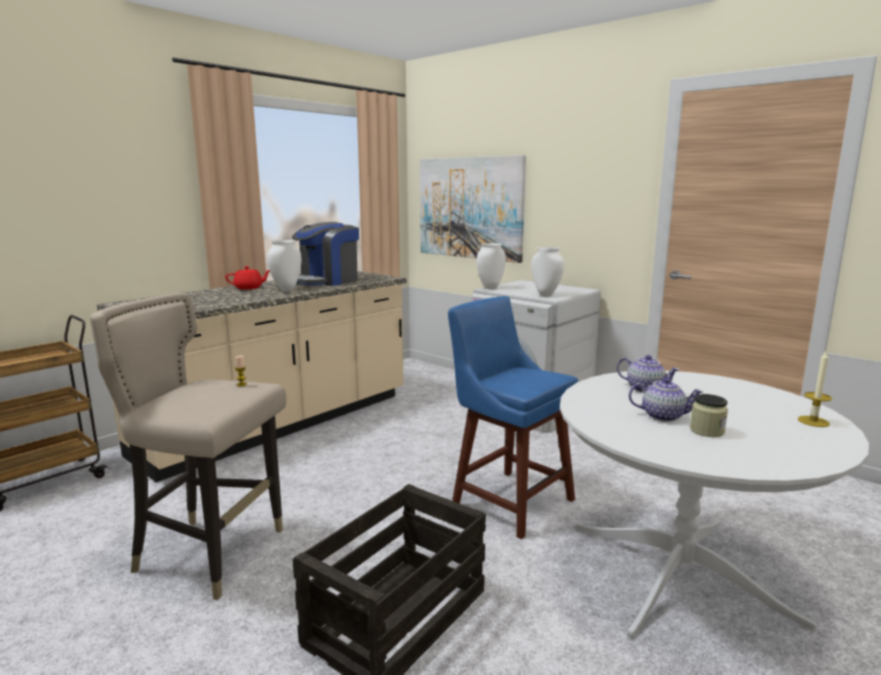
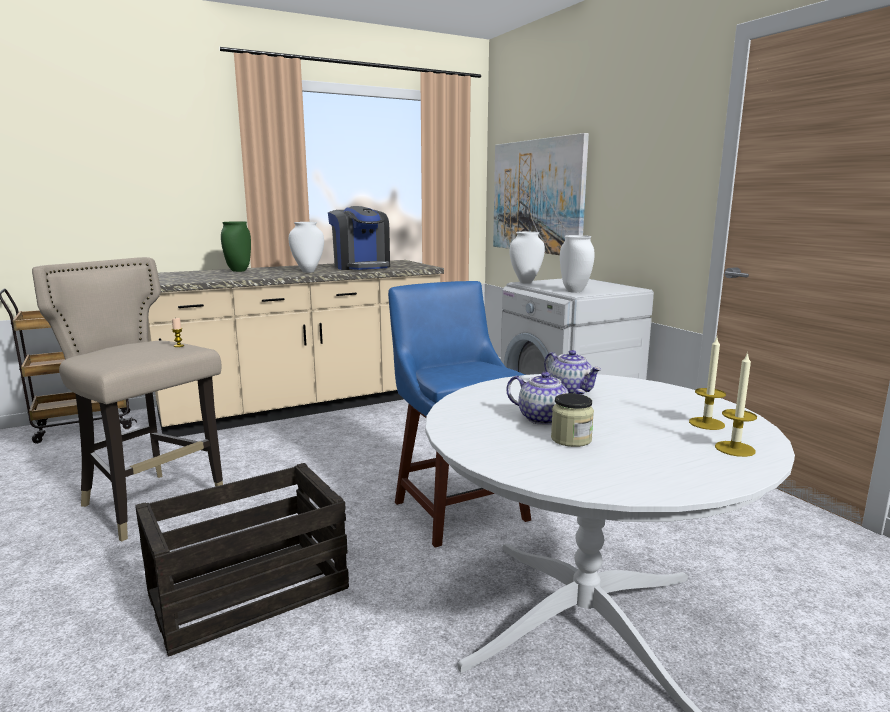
camera: 20 degrees right, 0 degrees up
red teapot [225,266,270,289] -> none
coffee machine [292,222,359,286] -> coffee machine turned 90 degrees counterclockwise [328,206,390,270]
none -> green vase [221,221,251,272]
none -> candle [689,337,726,430]

